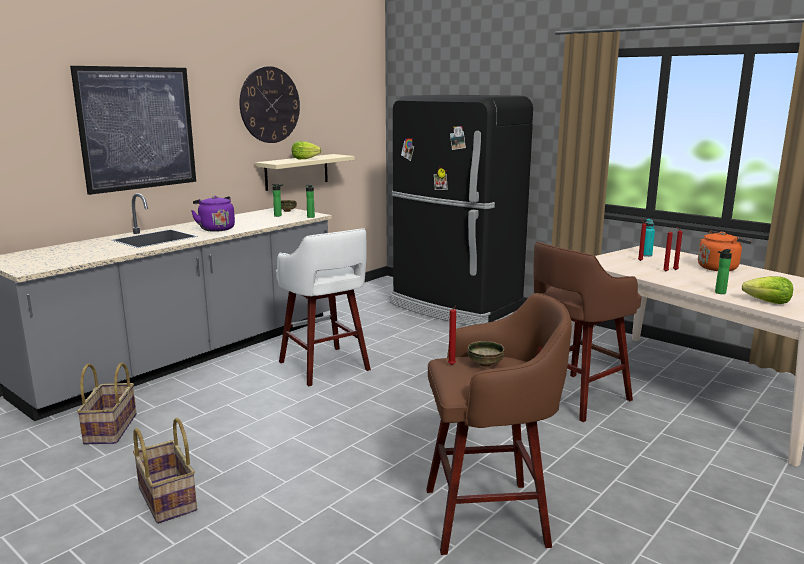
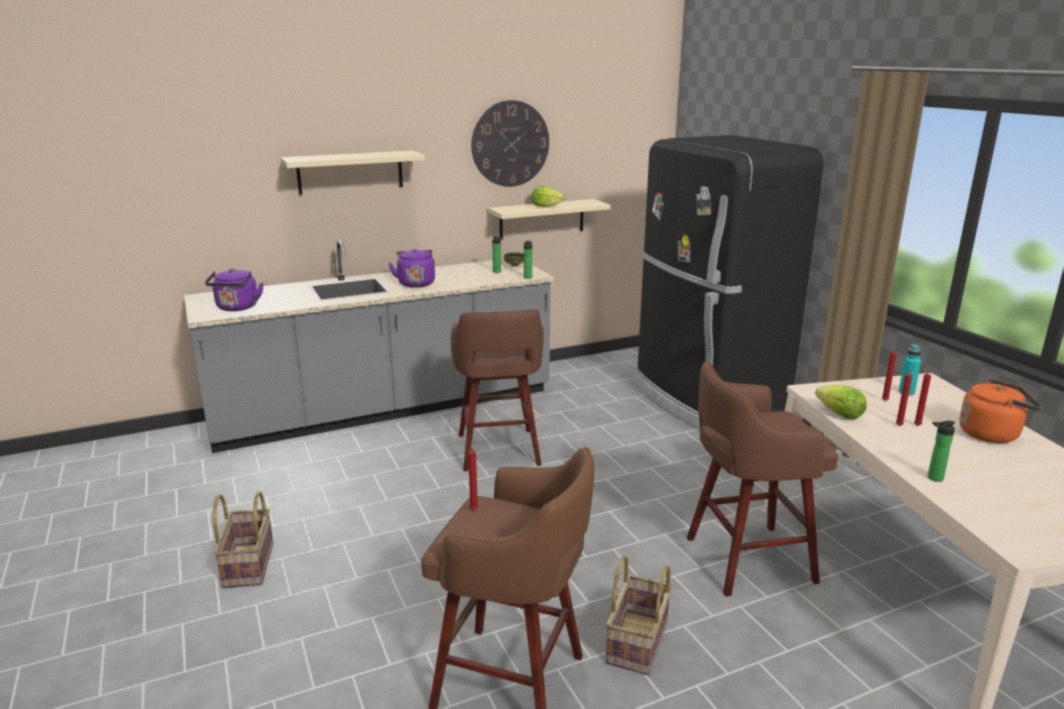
camera: 25 degrees right, 5 degrees up
picture [70,66,196,195] -> beige shelf [281,150,425,195]
basket [77,363,137,445] -> basket moved to [606,556,672,675]
white stool [276,229,371,386] -> brown stool [451,309,544,471]
bowl [468,341,504,367] -> none
lettuce [742,276,793,304] -> lettuce moved to [815,385,867,419]
none -> purple kettle [205,268,264,311]

